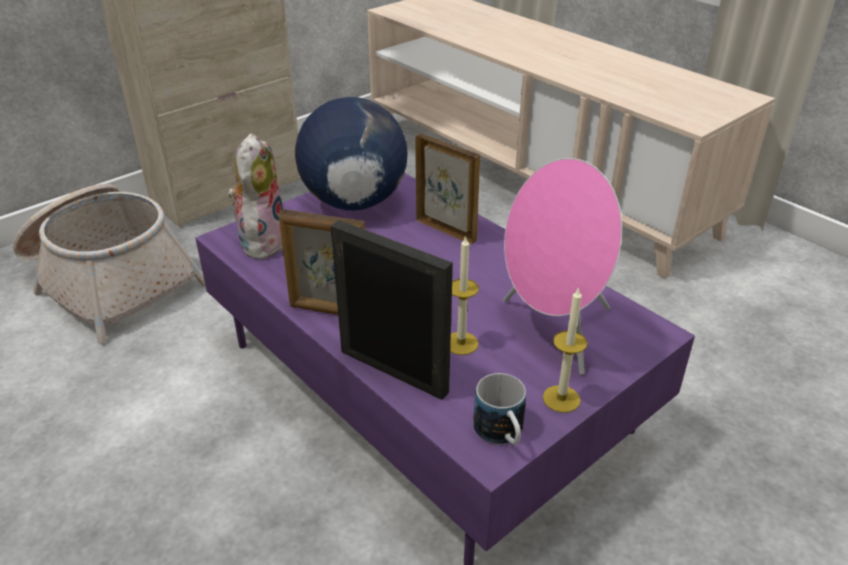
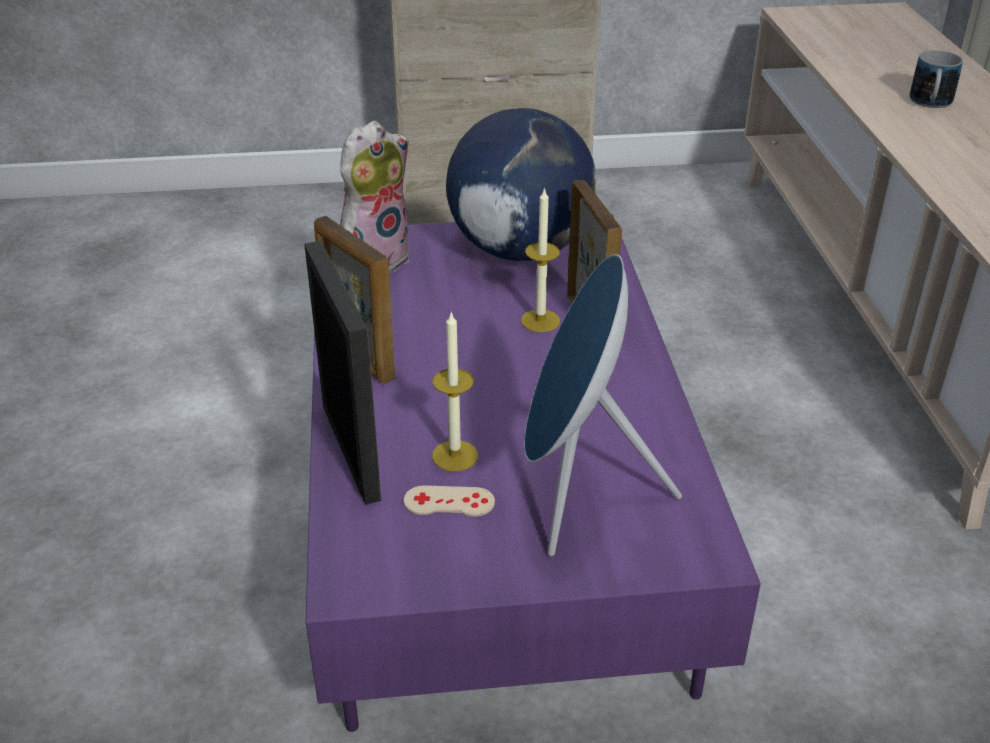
camera: 35 degrees right, 0 degrees up
basket [13,184,205,343] -> none
mug [473,373,526,445] -> mug moved to [910,50,963,108]
pink speaker [503,158,622,375] -> blue speaker [524,254,682,556]
candle [543,287,587,413] -> candle moved to [521,187,560,332]
none -> beige game controller [404,485,495,517]

